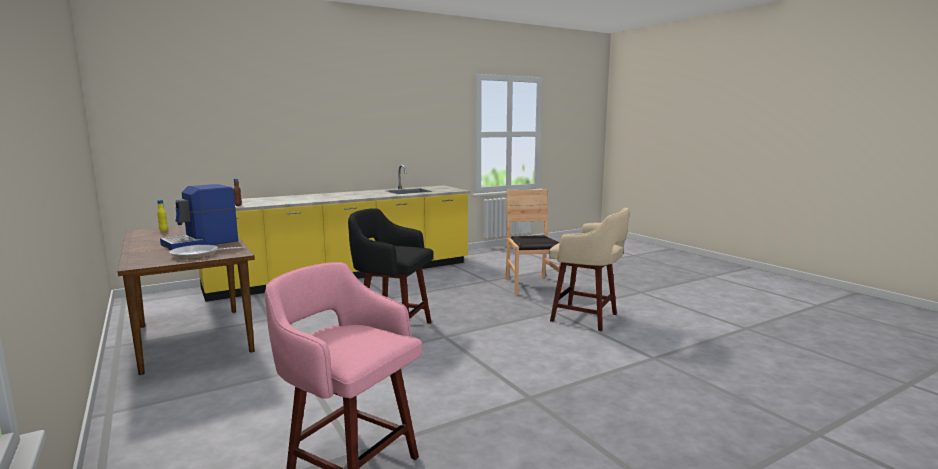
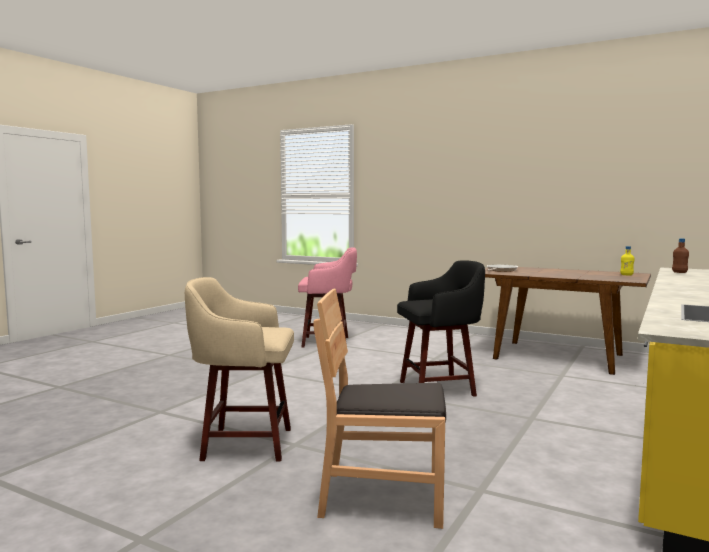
camera: 150 degrees right, 5 degrees down
coffee machine [160,184,238,250] -> none
brown chair [505,189,563,295] -> brown chair turned 135 degrees clockwise [314,288,446,529]

